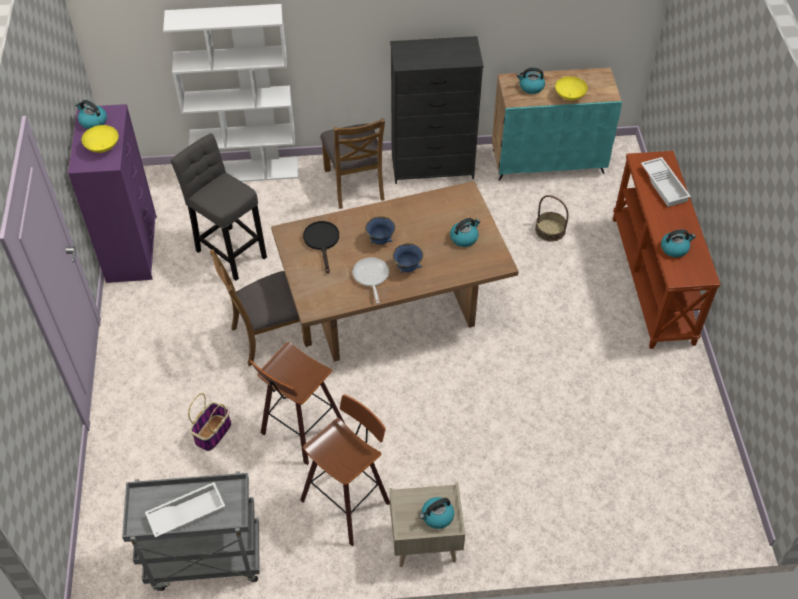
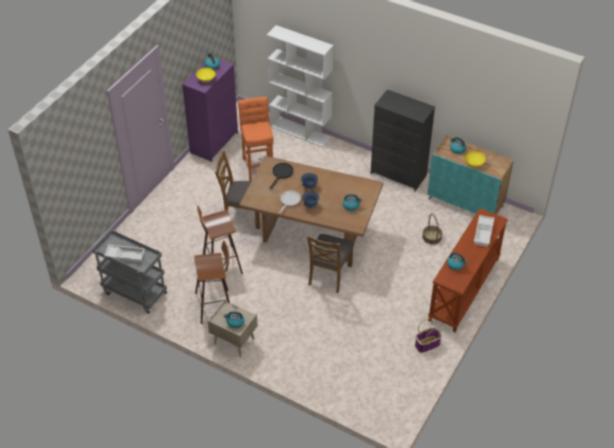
camera: 35 degrees right, 5 degrees down
grey stool [171,133,267,281] -> orange stool [238,97,273,181]
basket [188,393,232,451] -> basket moved to [415,318,442,353]
brown chair [320,118,385,209] -> brown chair moved to [307,234,354,293]

